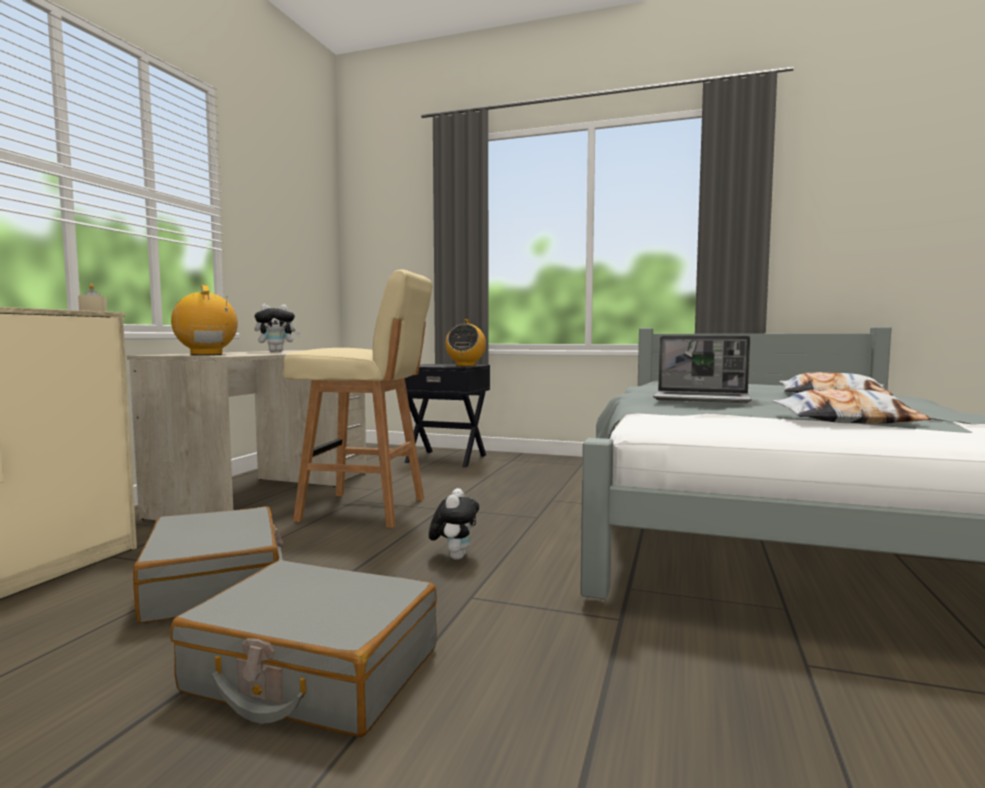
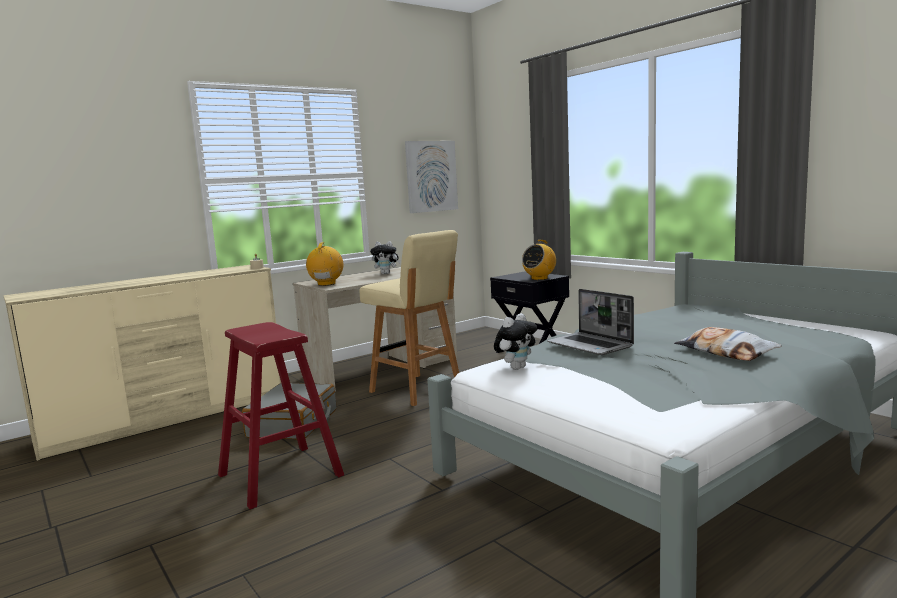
camera: 35 degrees right, 5 degrees up
grey suitcase [170,560,437,737] -> red stool [218,322,344,509]
plush toy [429,488,479,560] -> plush toy moved to [494,313,538,370]
pillow [772,389,931,424] -> none
none -> picture [405,141,458,213]

